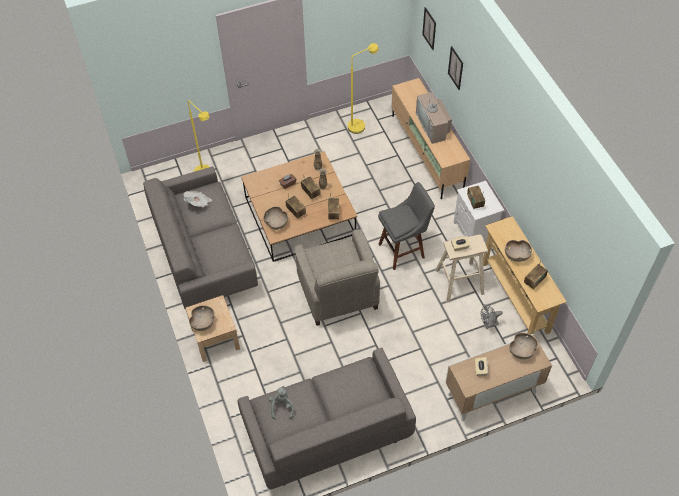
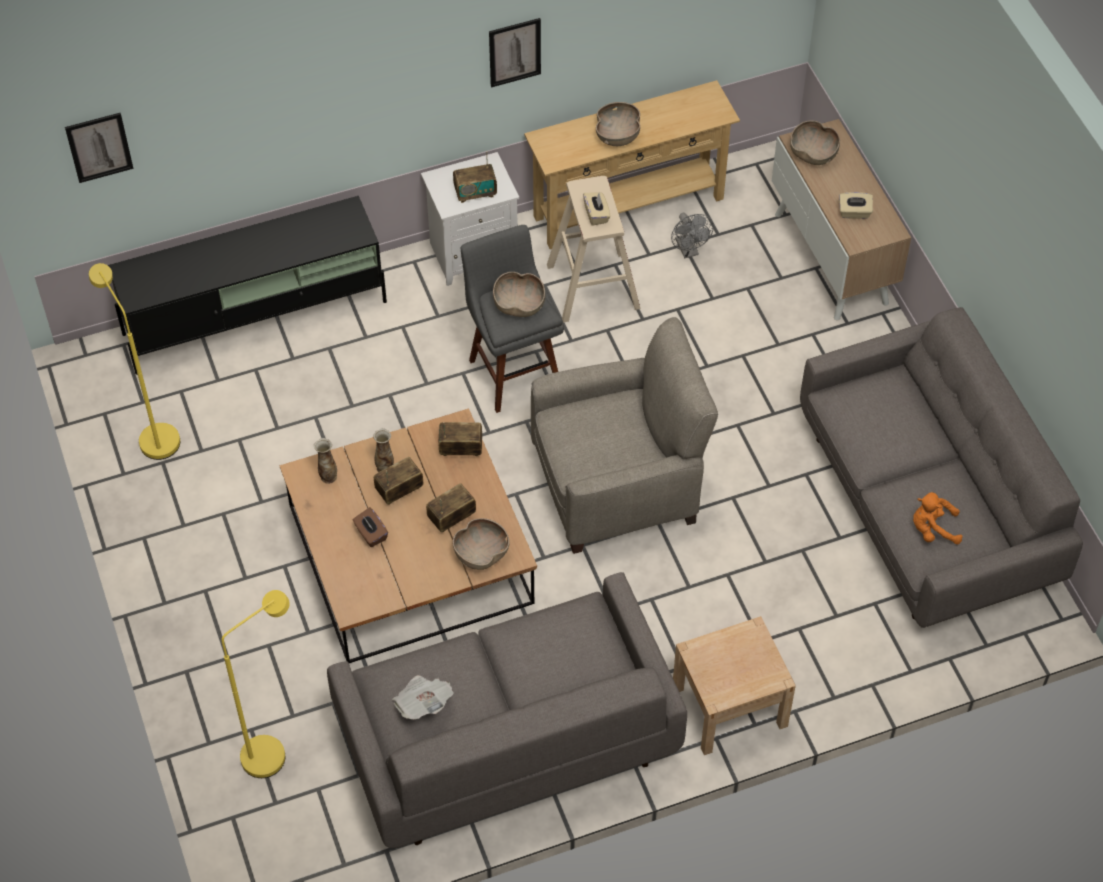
camera: 90 degrees left, 0 degrees up
brown bowl [189,305,214,331] -> brown bowl moved to [493,272,545,317]
grey plush toy [269,386,294,419] -> orange plush toy [913,492,963,544]
beige tv stand [391,78,470,199] -> black tv stand [108,196,387,375]
television [416,84,452,144] -> none
picture [448,46,463,90] -> picture moved to [489,18,541,87]
radio [524,261,548,289] -> none

